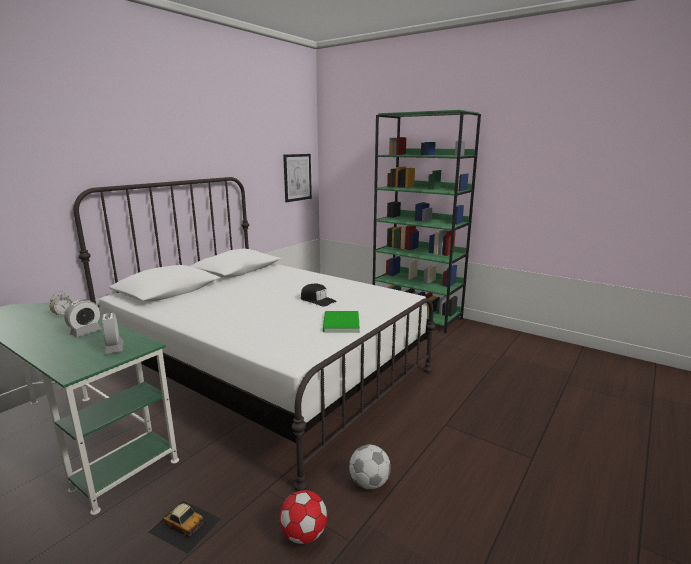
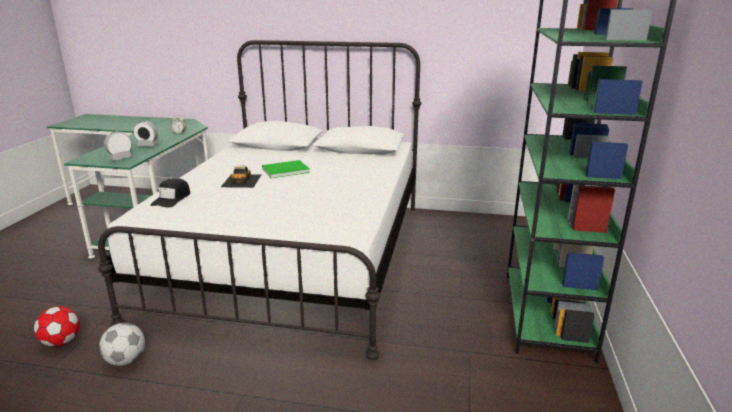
camera: 65 degrees right, 5 degrees up
toy car [149,500,221,554] -> toy car moved to [221,166,261,188]
picture [283,154,312,202] -> none
black cap [301,284,337,307] -> black cap moved to [151,178,190,208]
green book [323,311,360,333] -> green book moved to [262,160,310,178]

